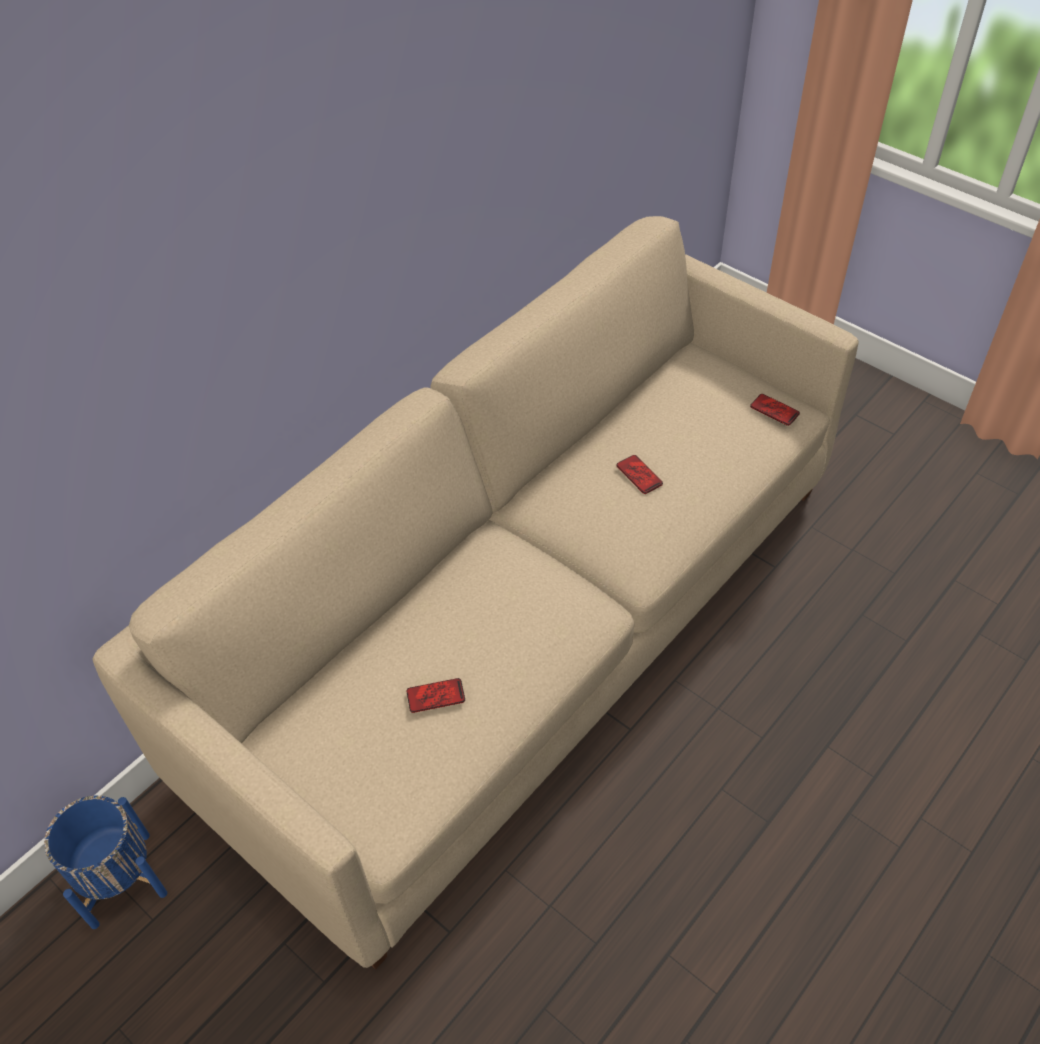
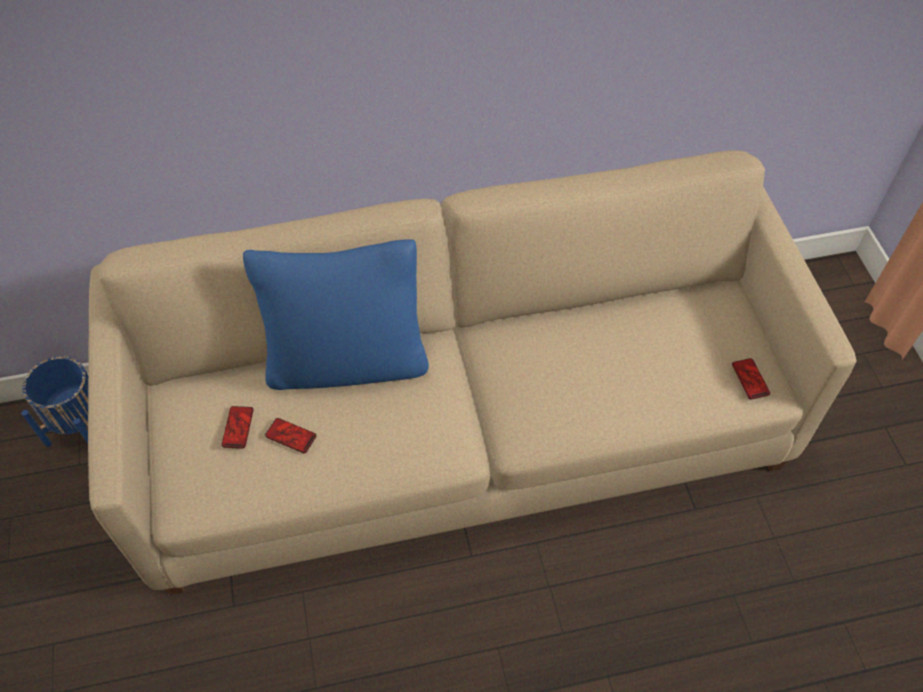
camera: 35 degrees right, 5 degrees up
phone [616,455,663,494] -> phone moved to [222,406,254,449]
none -> blue pillow [243,239,429,390]

